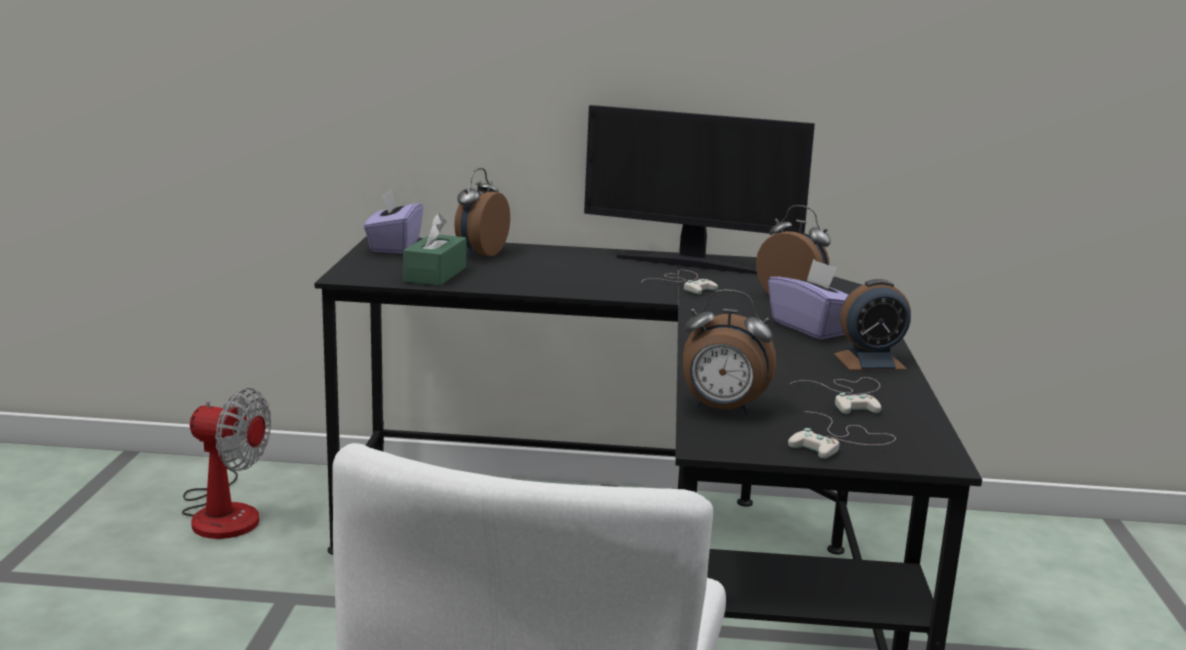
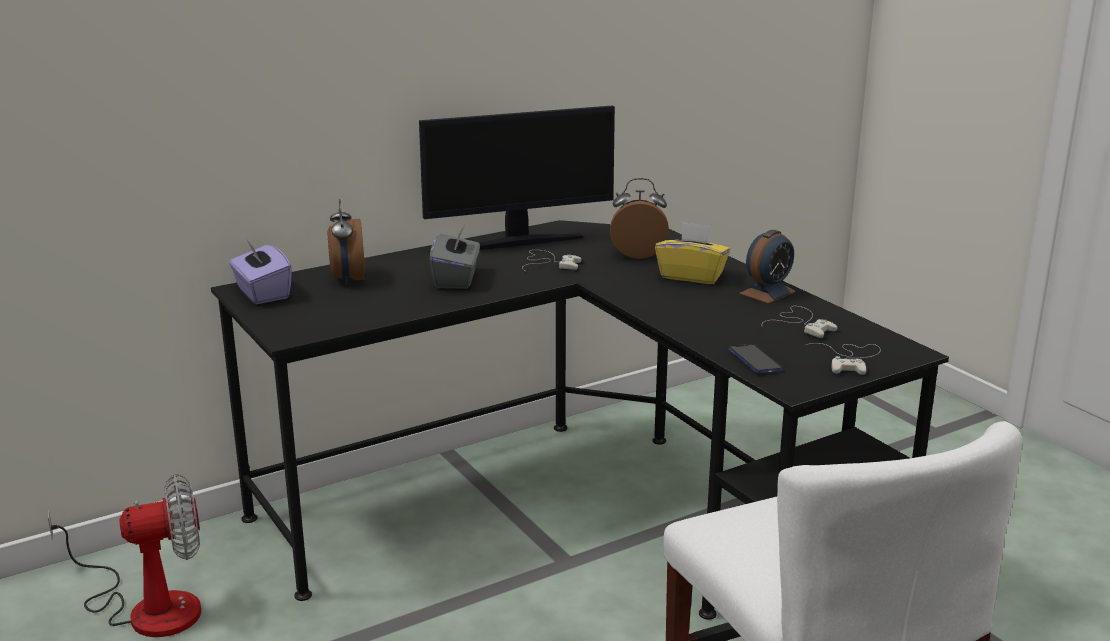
camera: 35 degrees left, 5 degrees up
green tissue box [403,213,466,286] -> none
alarm clock [683,289,776,415] -> phone [729,344,783,373]
purple tissue box [768,259,848,339] -> yellow tissue box [655,222,731,284]
none -> grey tissue box [430,225,480,289]

